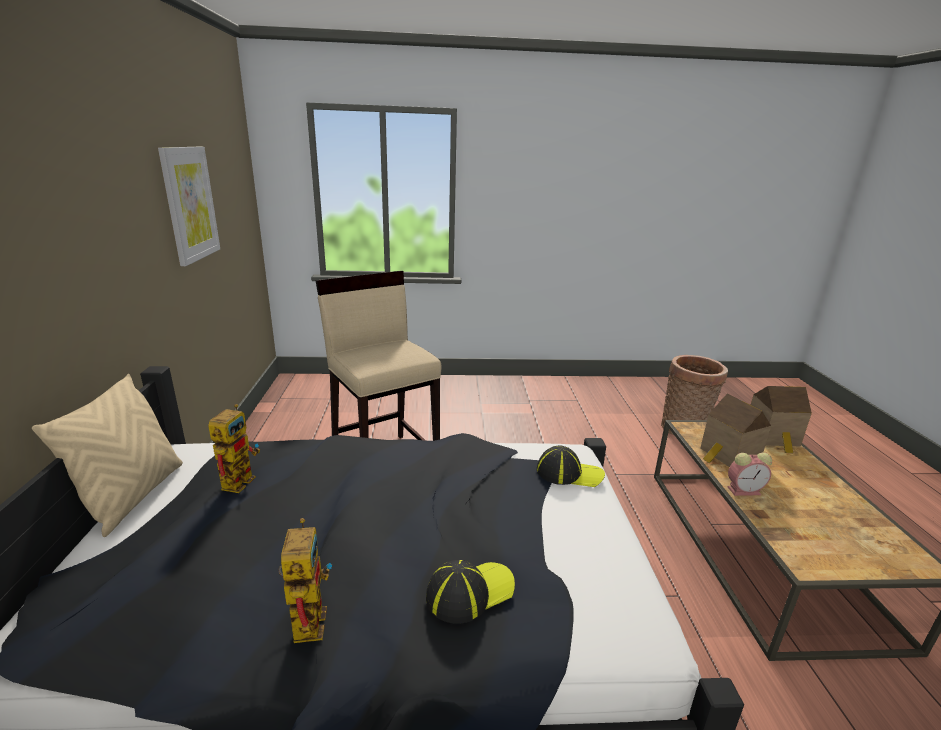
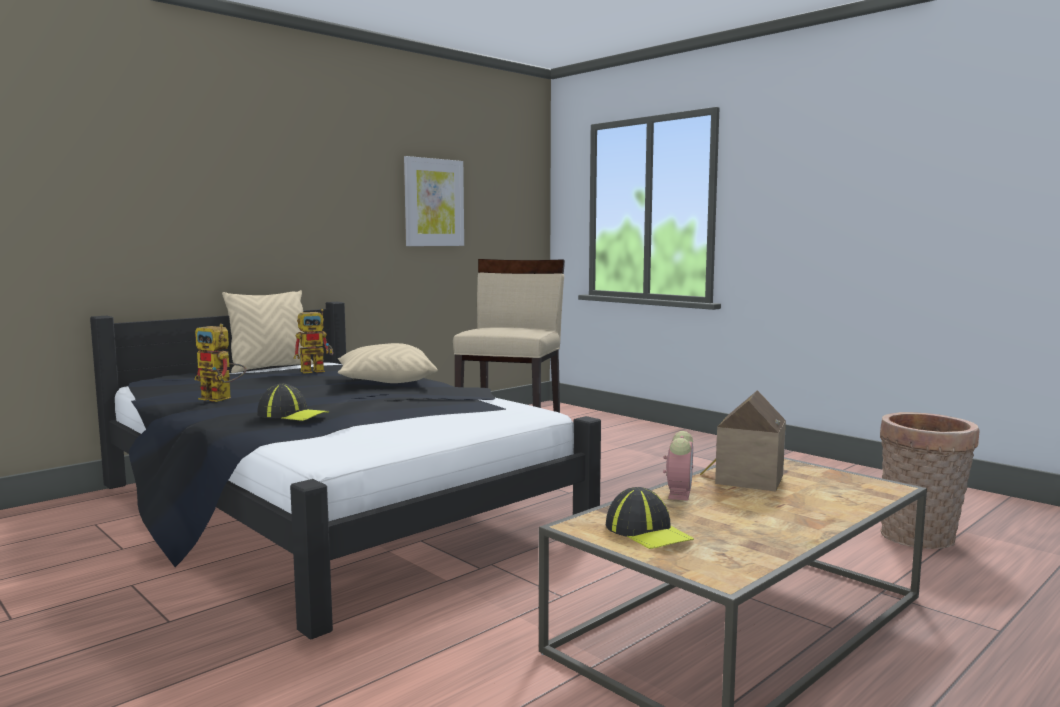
camera: 50 degrees right, 15 degrees down
toy robot [278,518,332,643] -> toy robot turned 75 degrees clockwise [194,324,246,402]
cap [537,446,605,487] -> cap moved to [606,487,694,549]
alarm clock [728,453,772,496] -> alarm clock turned 120 degrees counterclockwise [663,431,693,501]
toy house [751,386,812,453] -> none
none -> beige pillow [338,343,438,383]

